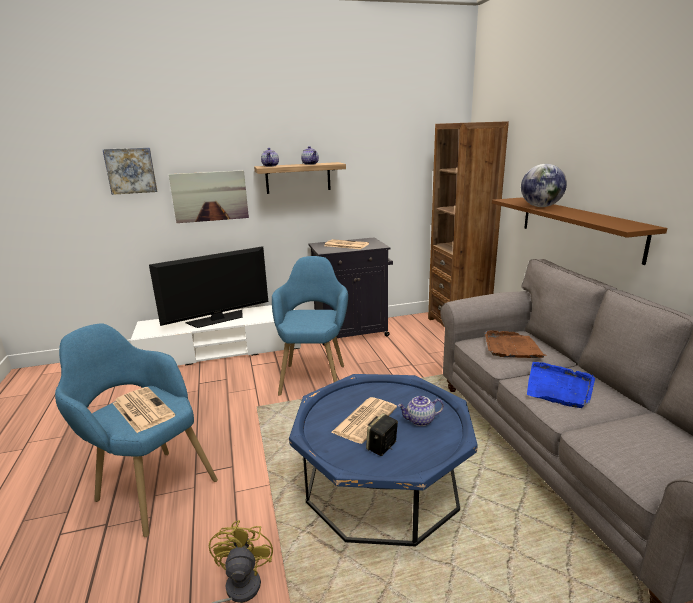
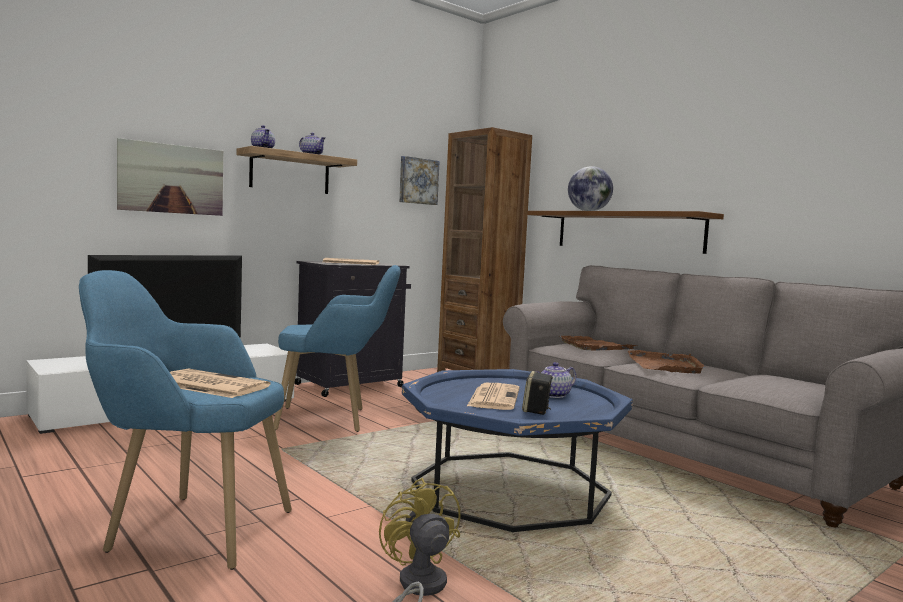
camera: 25 degrees left, 15 degrees down
picture [102,147,157,195] -> picture moved to [399,156,440,205]
blue armchair [272,256,348,396] -> blue armchair turned 105 degrees clockwise [274,265,400,432]
blue tray [527,362,595,408] -> brown tray [628,350,706,373]

